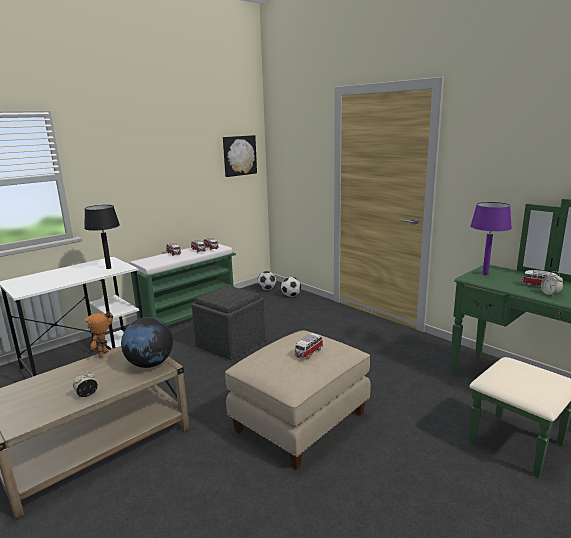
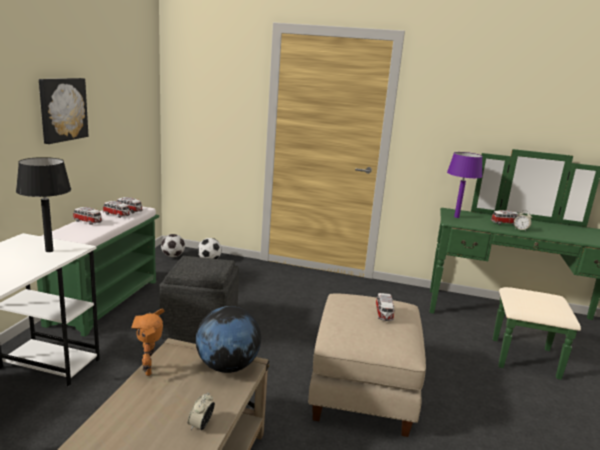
camera: 35 degrees left, 0 degrees up
picture [223,135,257,177] -> picture moved to [39,78,88,144]

